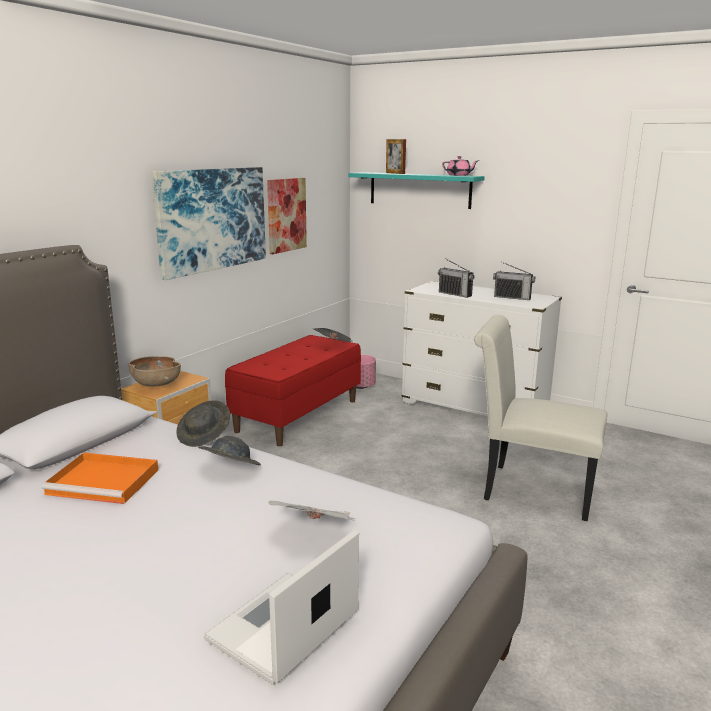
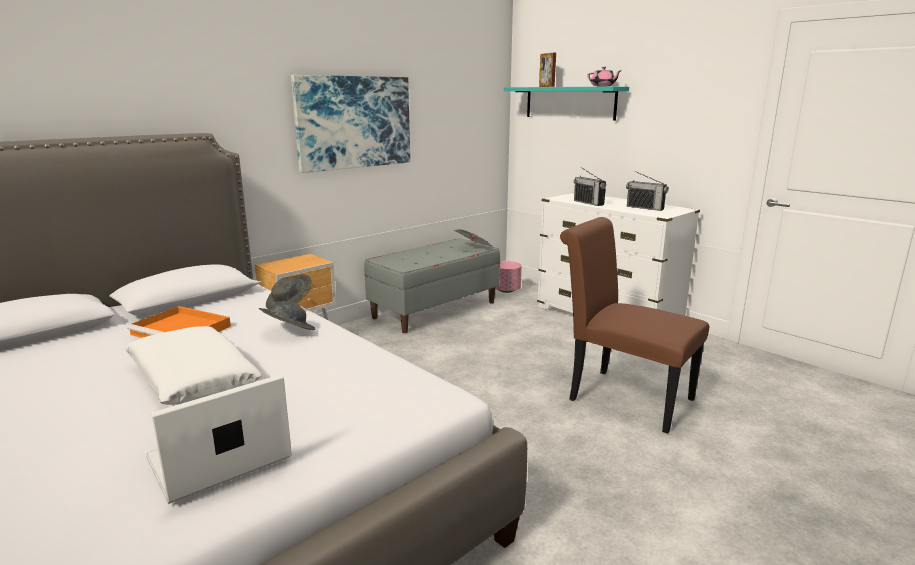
camera: 15 degrees right, 0 degrees up
brown bowl [129,356,181,386] -> none
red bench [225,335,361,446] -> grey bench [364,238,500,333]
picture [267,178,307,254] -> none
newspaper [268,501,355,521] -> none
white chair [474,315,607,521] -> brown chair [560,217,709,434]
none -> white pillow [125,326,262,405]

